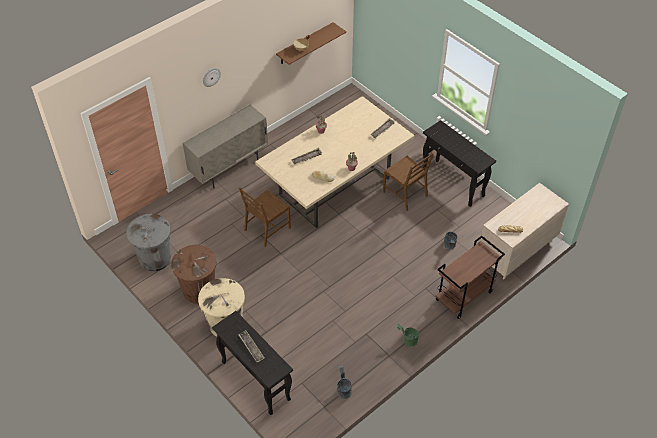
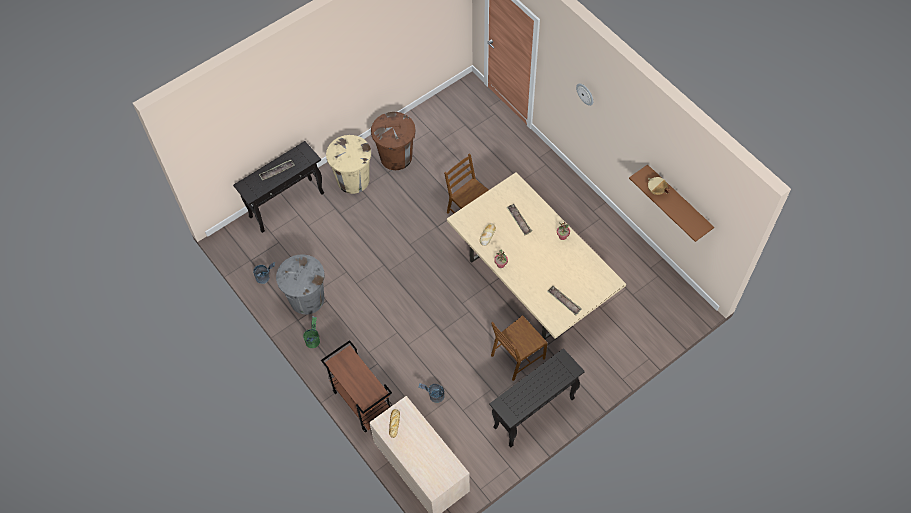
camera: 95 degrees right, 10 degrees up
grey trash can [126,214,171,272] -> grey trash can moved to [276,254,325,315]
beige cabinet [182,105,268,188] -> none

